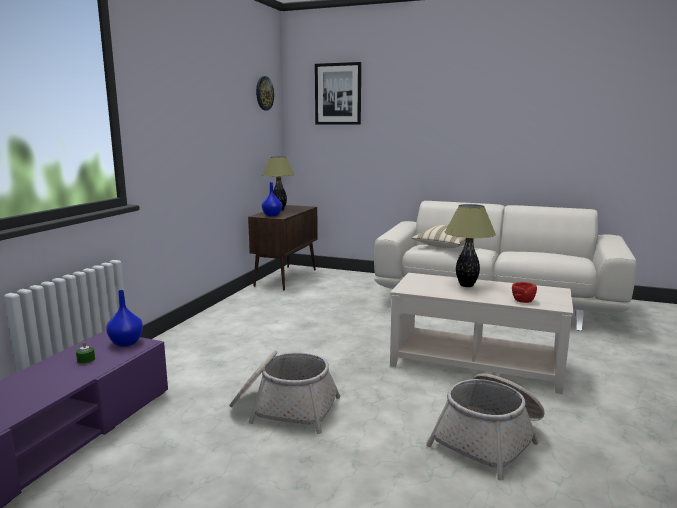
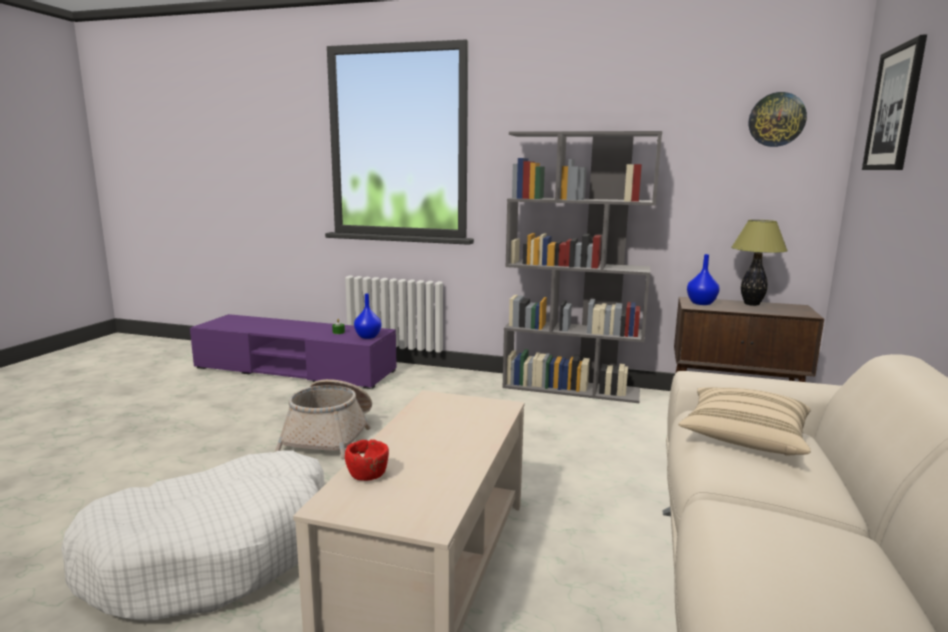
camera: 85 degrees right, 0 degrees up
basket [426,373,545,480] -> white dog bed [61,451,325,621]
table lamp [445,204,496,287] -> none
none -> grey bookcase [502,131,662,403]

